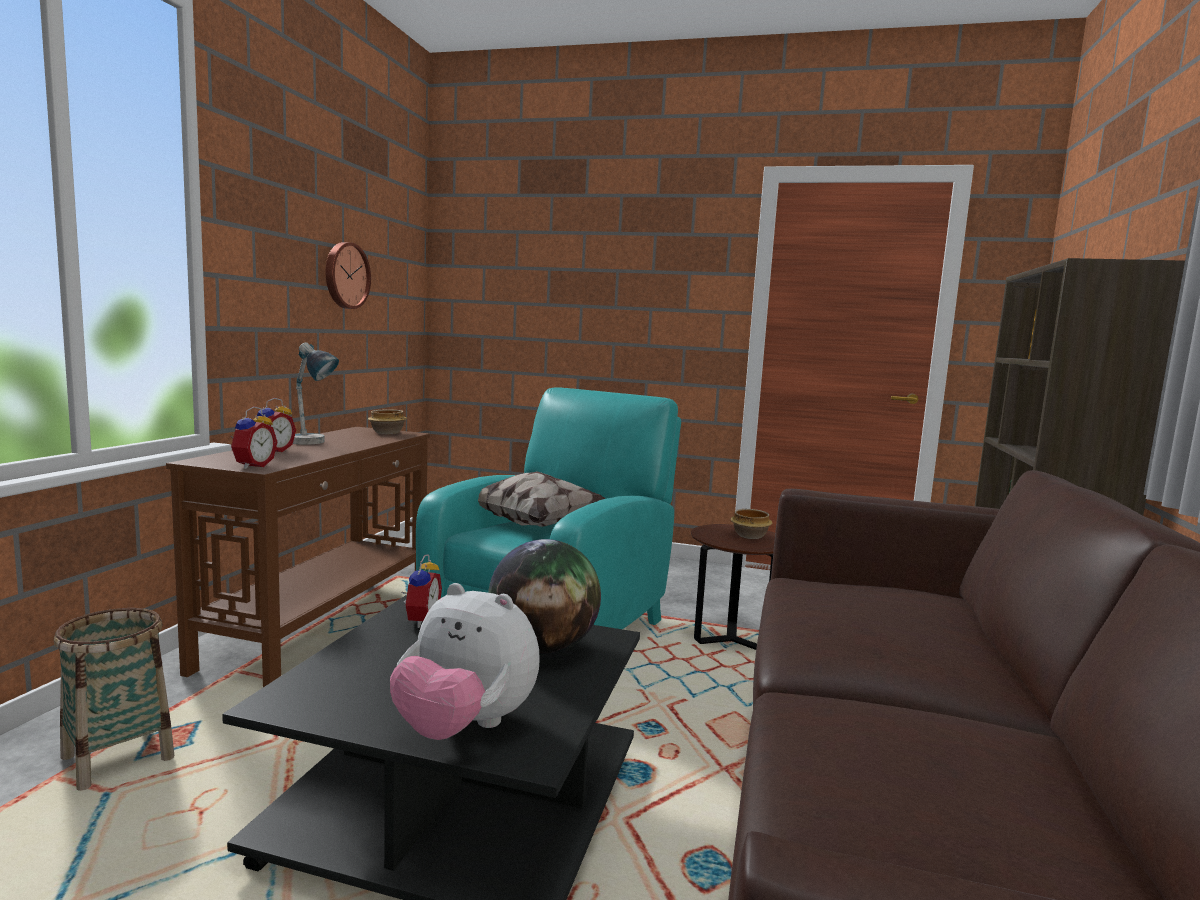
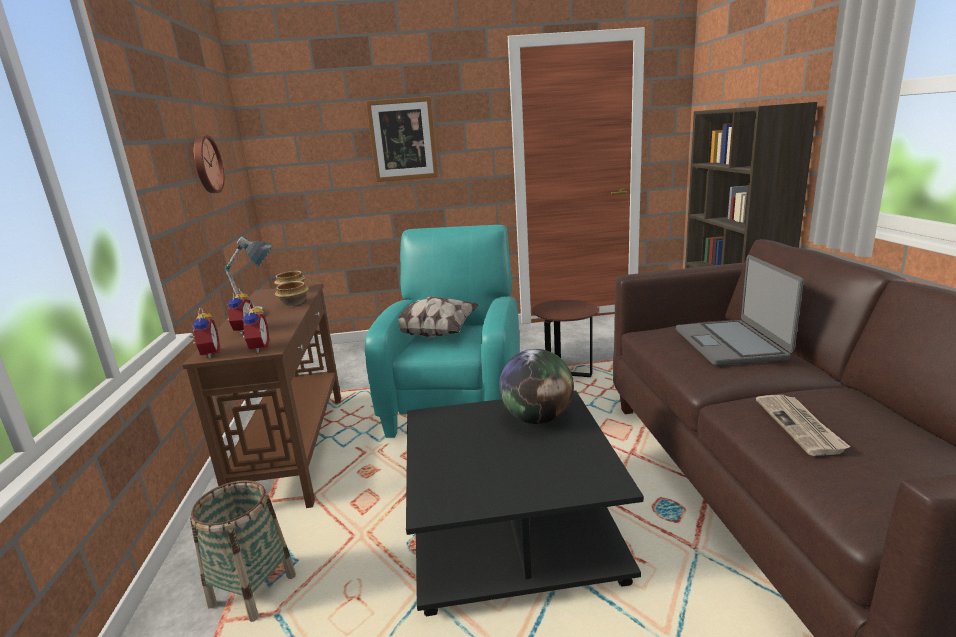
camera: 20 degrees left, 10 degrees up
plush toy [390,583,540,740] -> none
alarm clock [402,554,442,628] -> alarm clock moved to [190,307,220,359]
bowl [731,509,772,539] -> bowl moved to [275,281,309,306]
none -> picture [366,97,438,182]
none -> laptop [676,255,804,366]
none -> newspaper [756,395,850,456]

